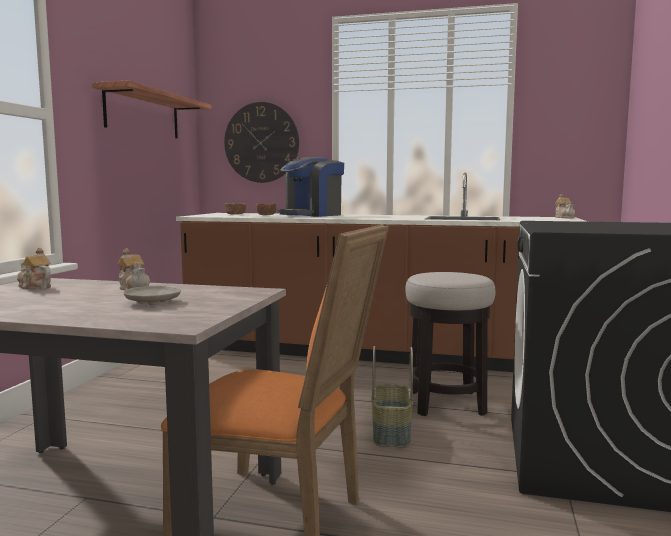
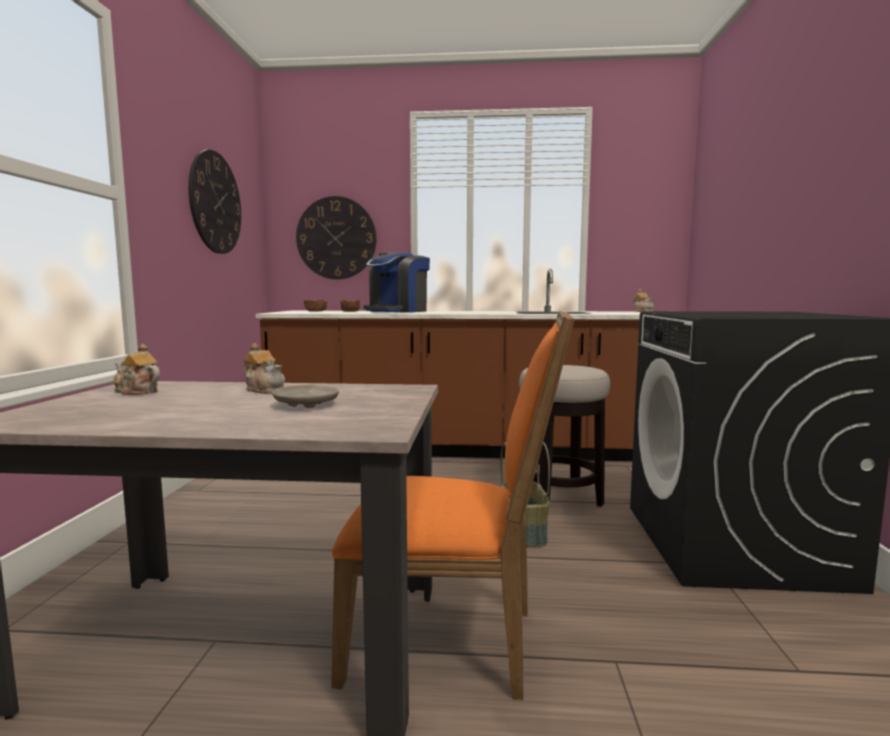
camera: 10 degrees left, 0 degrees up
shelf [92,80,212,138] -> wall clock [188,150,241,254]

